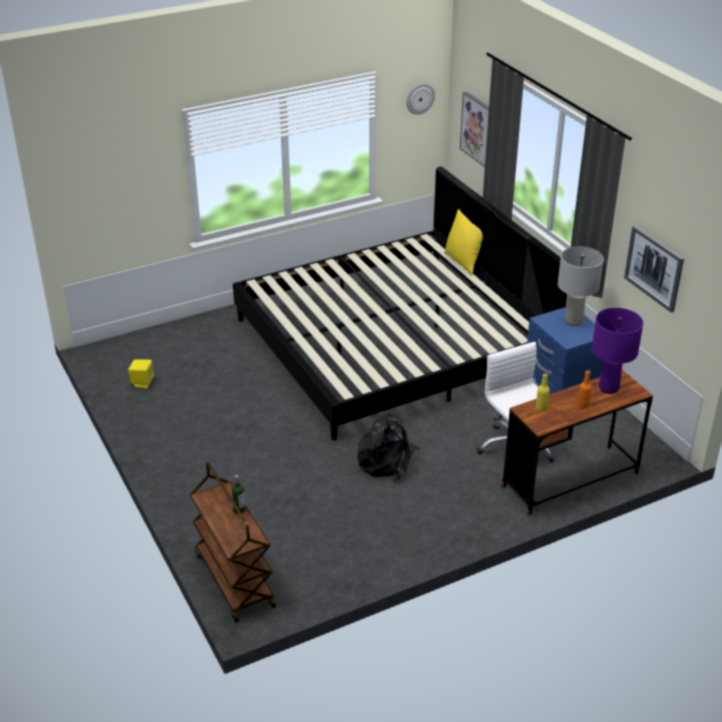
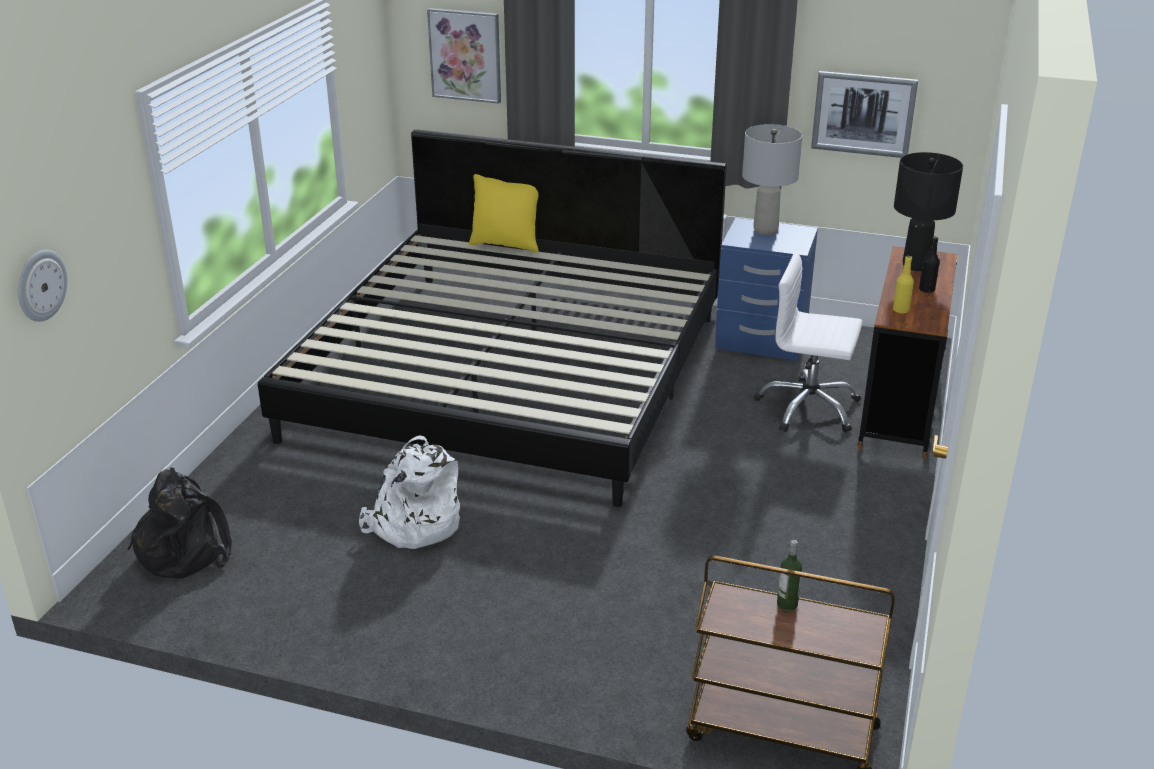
camera: 45 degrees left, 5 degrees down
yellow speaker [128,360,155,388] -> none
black backpack [357,412,420,481] -> black backpack moved to [128,467,232,578]
wall clock [406,83,435,115] -> wall clock moved to [18,250,68,322]
orange bottle [577,370,592,409] -> black bottle [919,237,940,293]
purple table lamp [592,308,643,394] -> black table lamp [894,152,963,271]
none -> white backpack [359,435,460,549]

